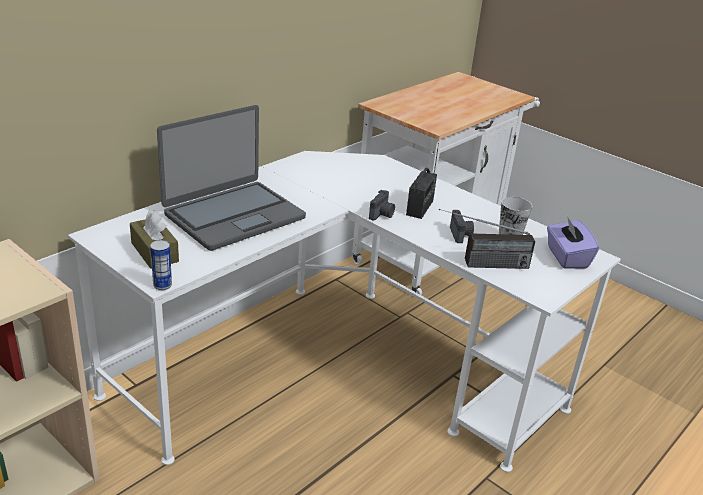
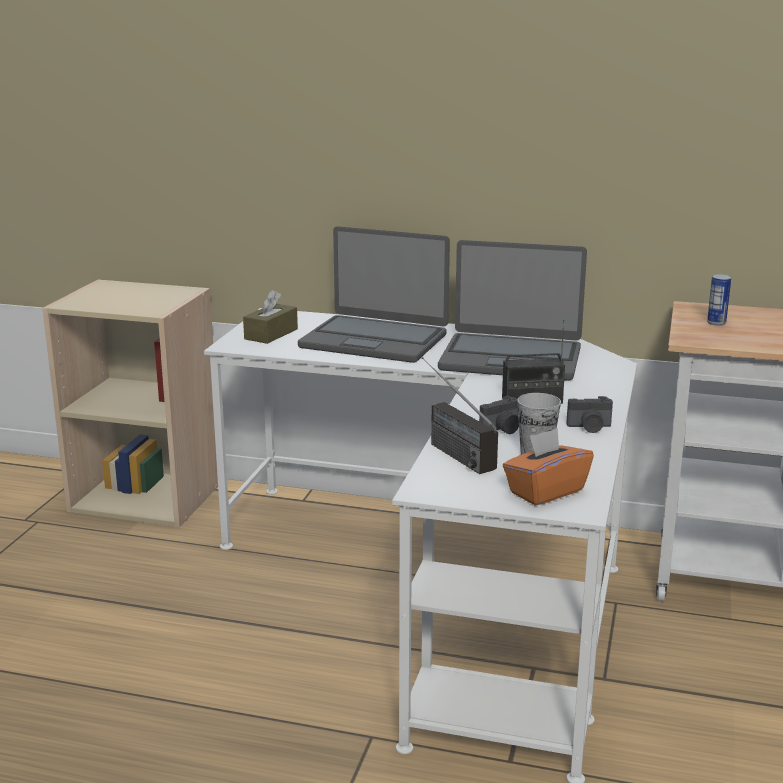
camera: 65 degrees right, 10 degrees down
can [150,240,172,290] -> can moved to [707,274,731,326]
camera [369,190,395,221] -> camera moved to [566,396,613,433]
purple tissue box [547,218,599,269] -> orange tissue box [503,428,594,506]
none -> laptop [438,240,587,381]

